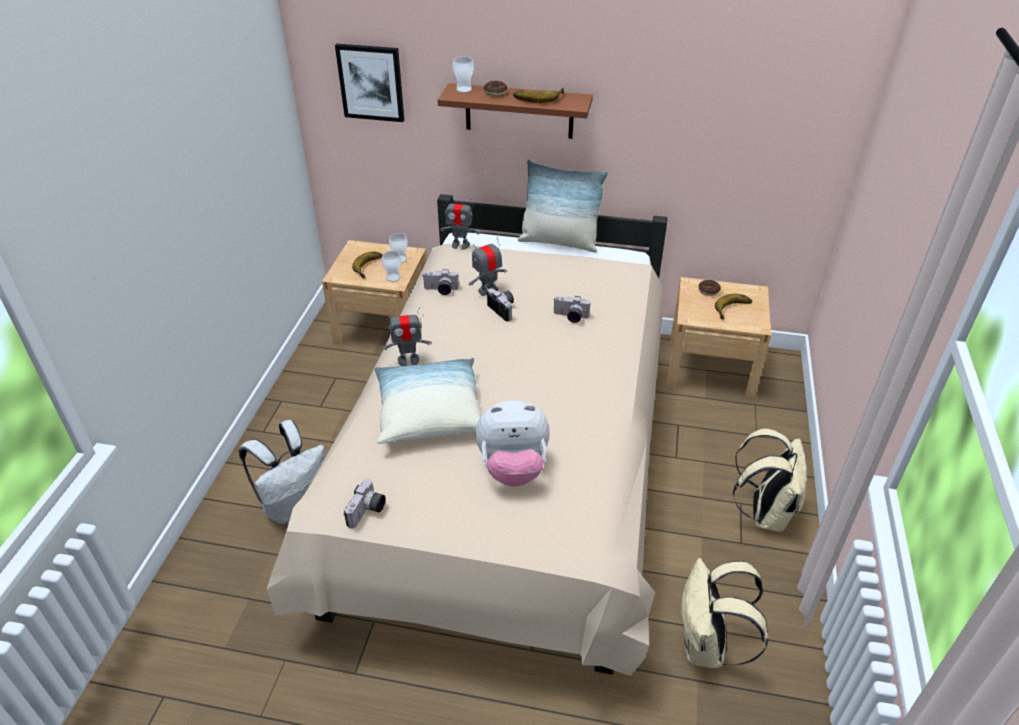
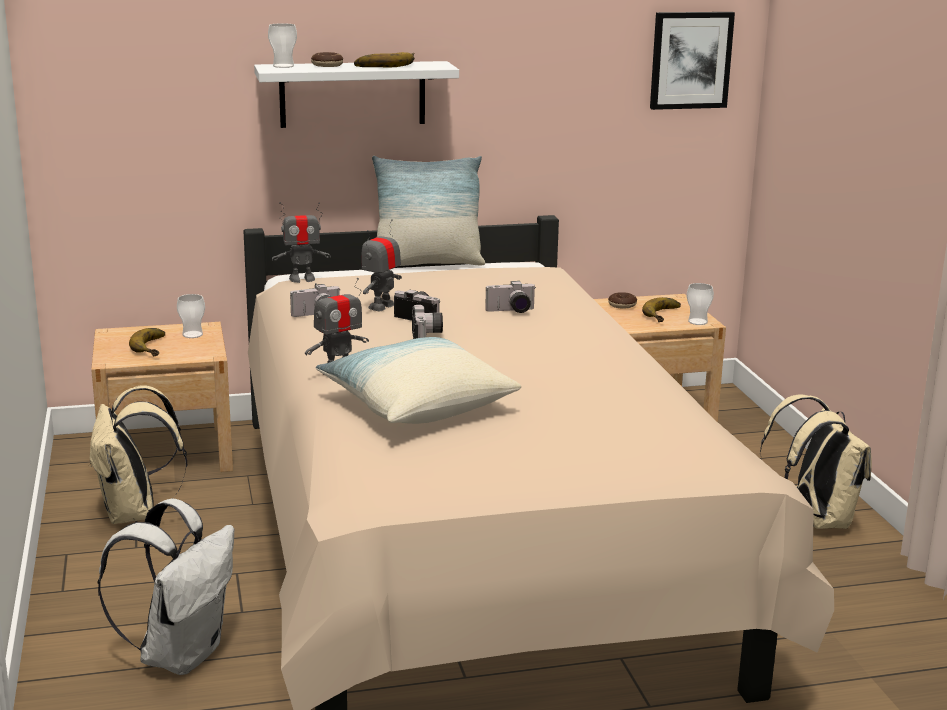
camera: 25 degrees left, 20 degrees down
picture [335,44,404,122] -> picture moved to [650,12,735,110]
camera [344,478,385,529] -> camera moved to [412,305,443,339]
cup [382,251,401,282] -> cup moved to [687,283,714,325]
brown shelf [438,83,593,139] -> white shelf [254,61,459,128]
plush toy [475,400,550,487] -> none
beige backpack [679,558,768,668] -> beige backpack moved to [89,385,188,524]

